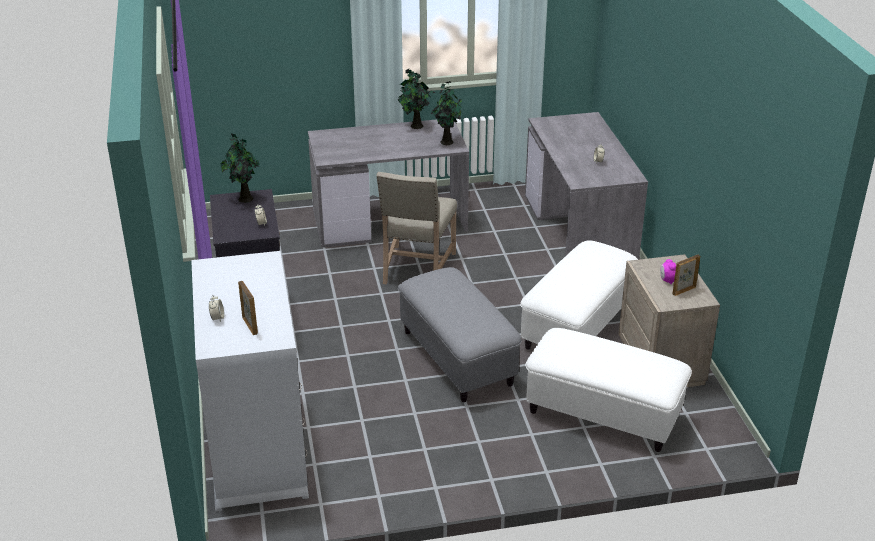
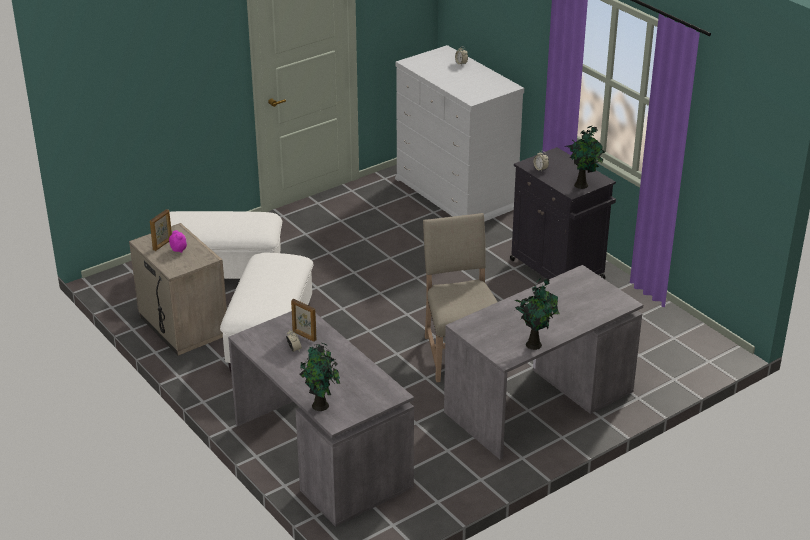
camera: 155 degrees right, 0 degrees up
picture frame [238,281,258,335] -> picture frame moved to [291,299,316,342]
grey ottoman [397,267,522,402] -> none
potted plant [431,81,462,145] -> potted plant moved to [300,343,340,411]

